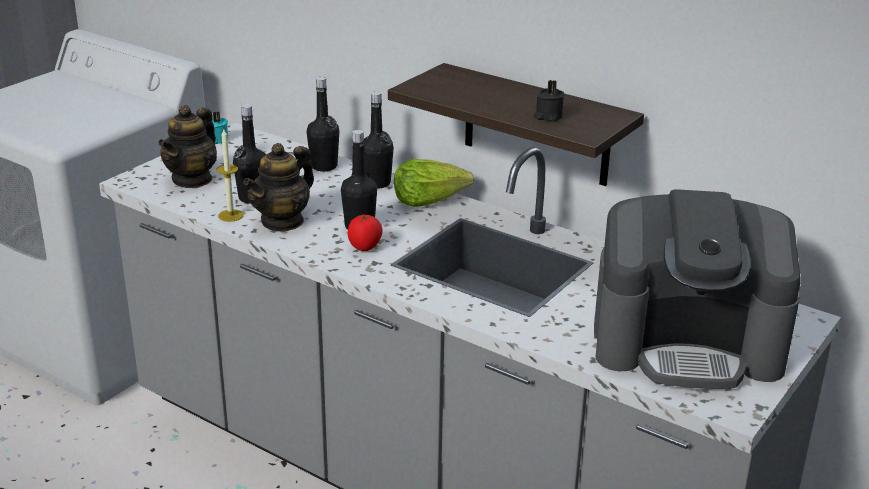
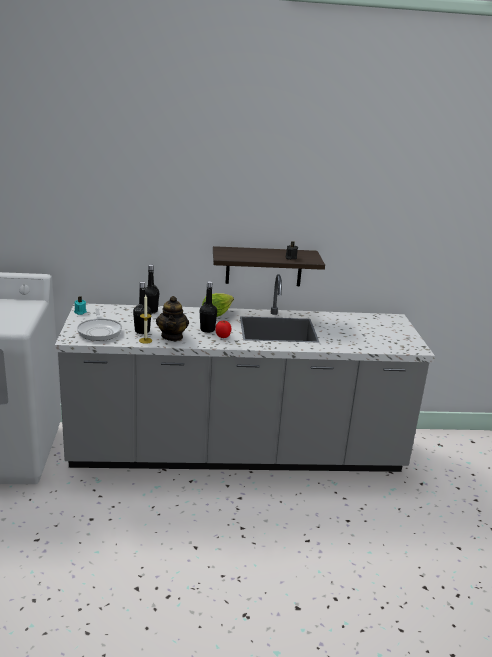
camera: 40 degrees left, 5 degrees down
teapot [158,105,217,188] -> frying pan [77,308,122,341]
black bottle [363,91,394,189] -> none
coffee machine [594,189,801,389] -> none

